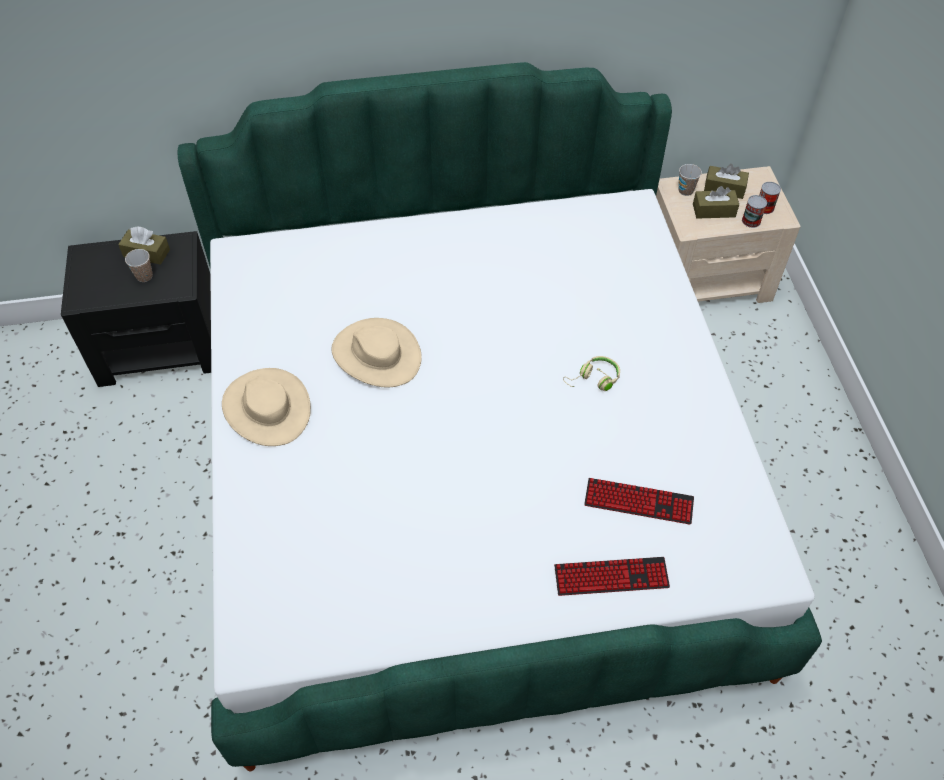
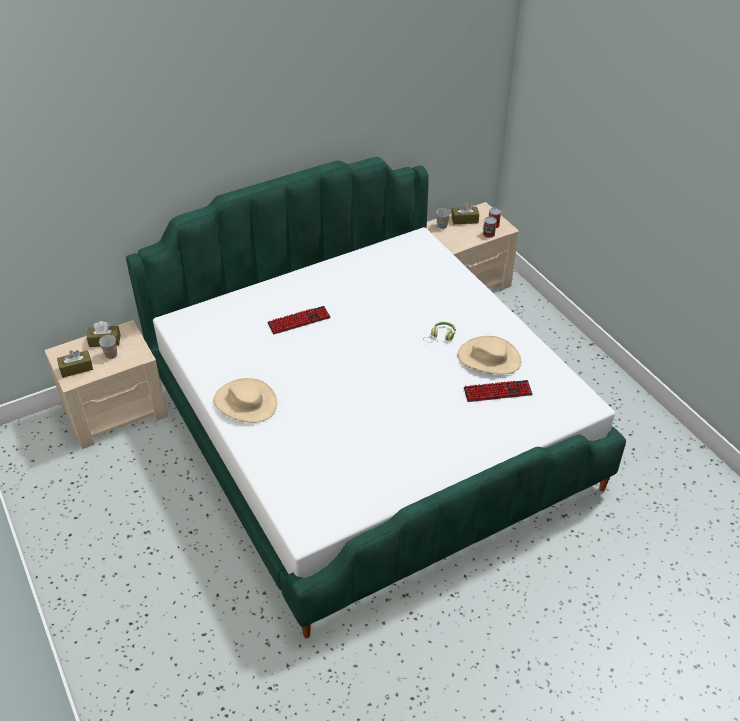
camera: 20 degrees left, 10 degrees down
black nightstand [61,231,211,387] -> beige nightstand [44,320,168,449]
beige hat [331,318,422,387] -> beige hat moved to [457,336,521,374]
keyboard [554,557,670,596] -> keyboard moved to [267,306,330,334]
brown tissue box [693,186,739,219] -> brown tissue box moved to [57,350,93,378]

